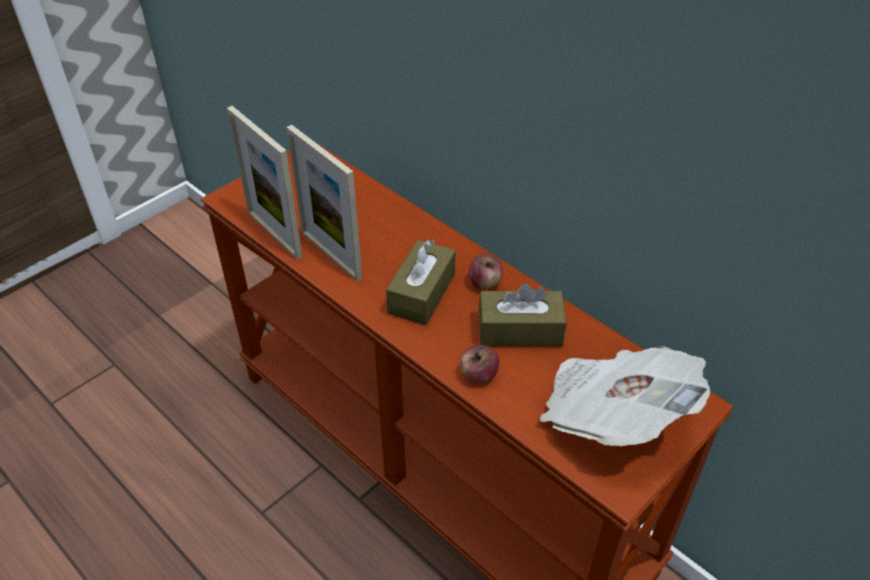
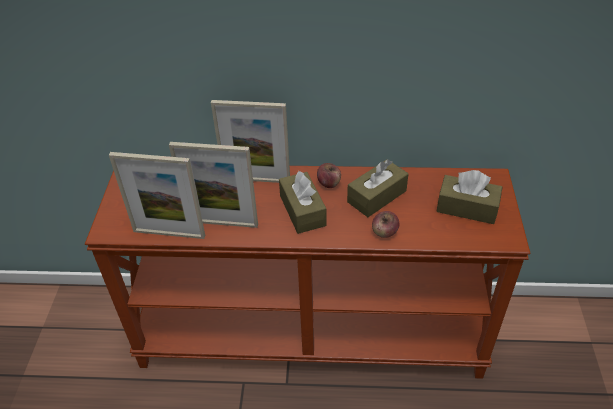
camera: 40 degrees left, 0 degrees up
newspaper [540,346,710,446] -> brown tissue box [436,170,503,224]
none -> picture frame [211,100,290,183]

